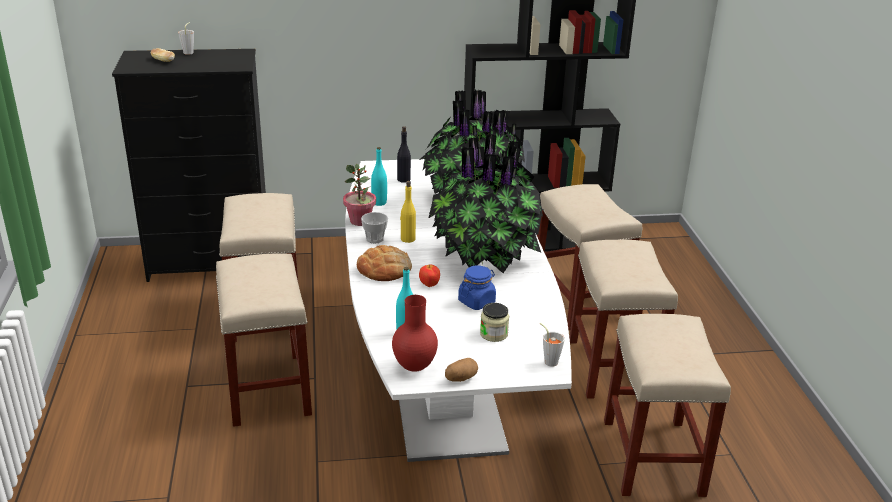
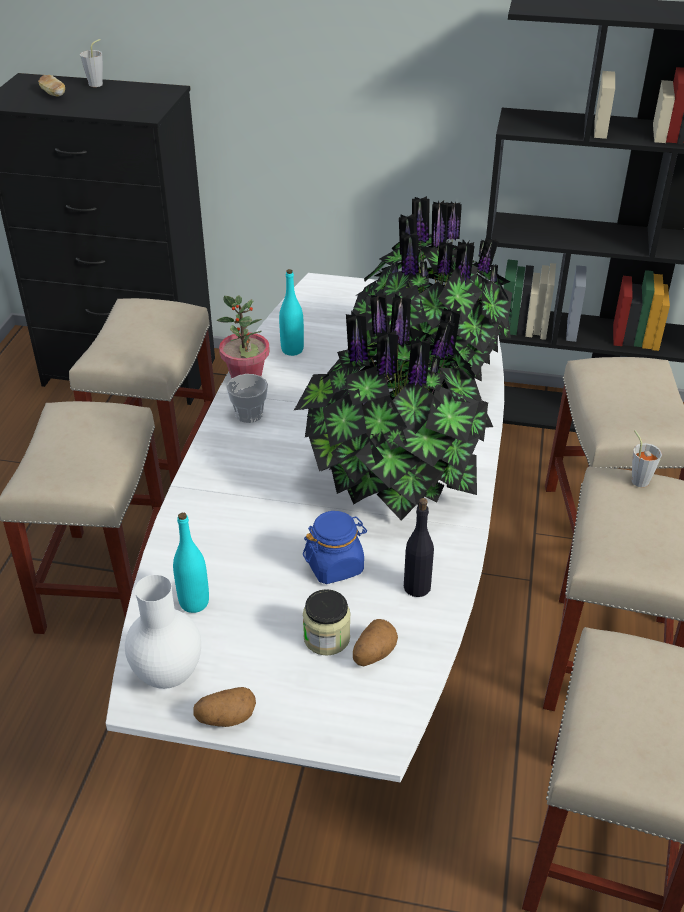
camera: 20 degrees right, 10 degrees up
bread [357,245,412,281] -> none
red vase [392,295,438,372] -> white vase [125,575,201,689]
black bottle [397,126,411,183] -> black bottle moved to [404,498,434,597]
yellow bottle [400,181,416,243] -> none
apple [419,265,440,287] -> none
grey cup [540,323,565,367] -> grey cup moved to [632,430,662,487]
none -> potato [353,619,398,666]

